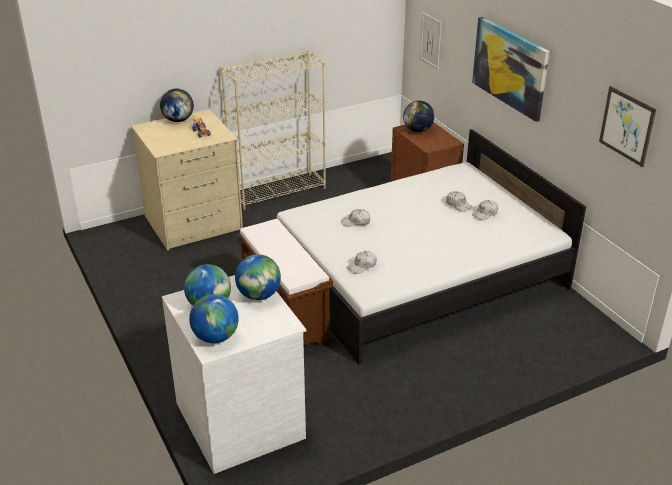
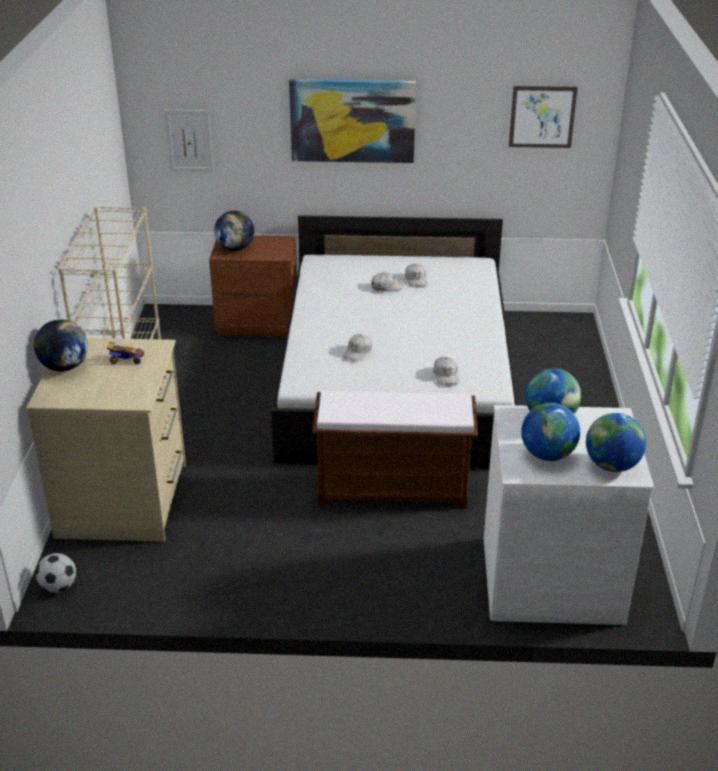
camera: 60 degrees left, 0 degrees up
none -> football [36,553,76,593]

